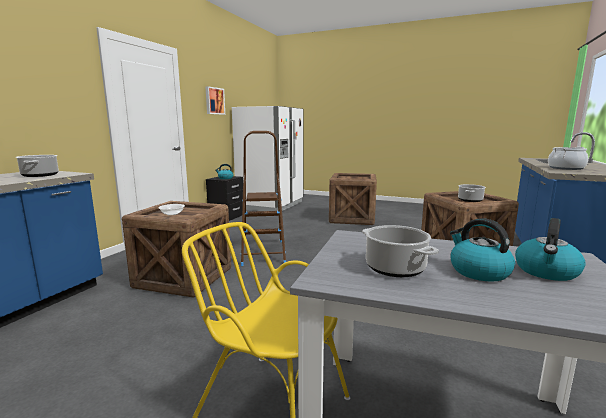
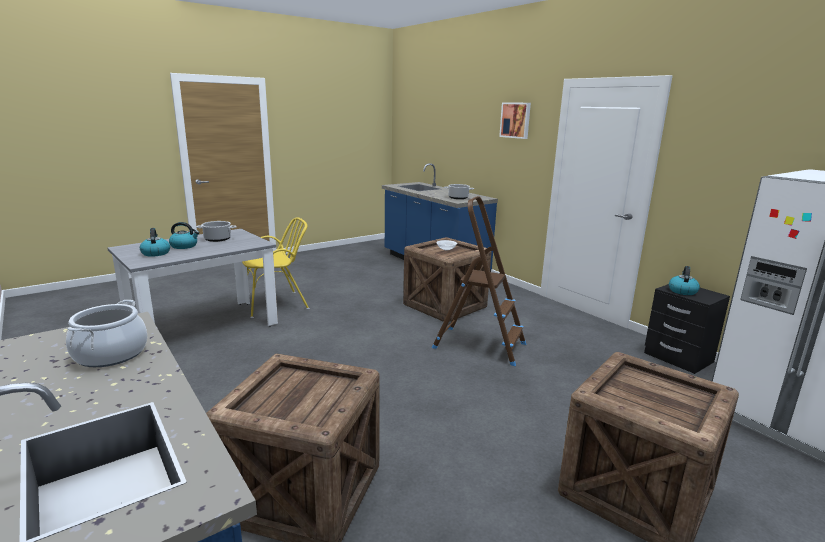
camera: 120 degrees right, 5 degrees up
picture [205,86,225,115] -> picture moved to [499,102,531,139]
cooking pot [458,184,486,202] -> none

